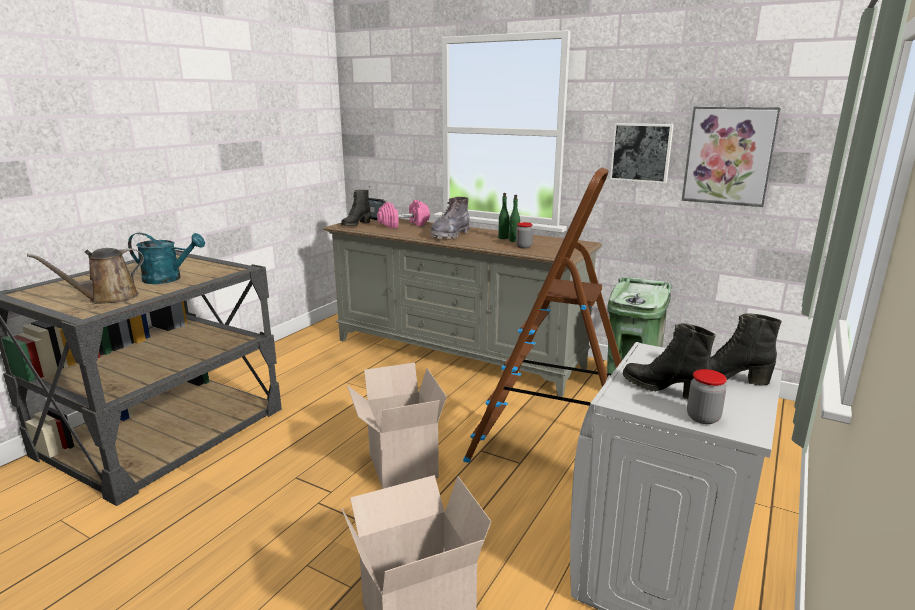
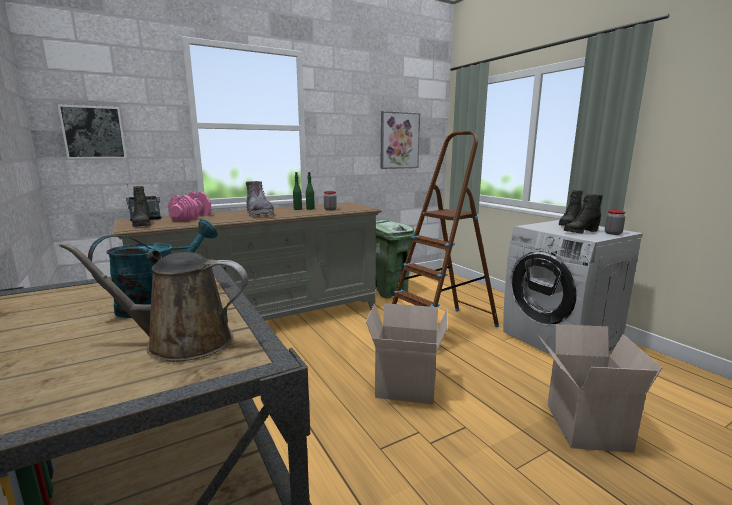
camera: 60 degrees left, 5 degrees down
brown watering can [27,248,144,304] -> brown watering can turned 105 degrees clockwise [59,242,248,362]
picture [610,123,674,184] -> picture moved to [57,104,127,159]

